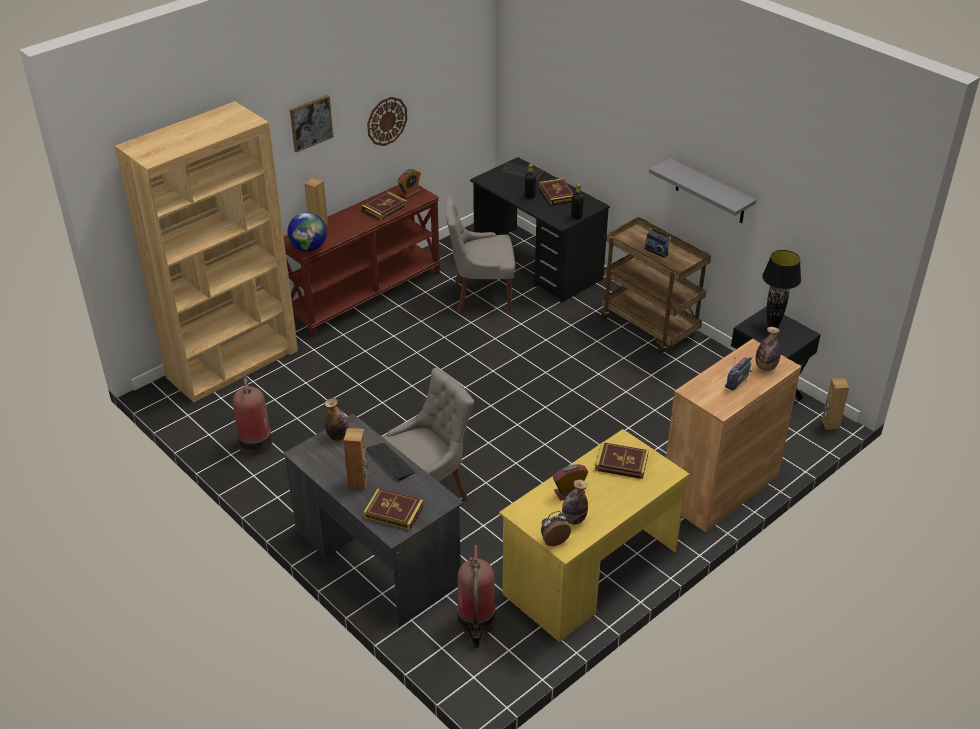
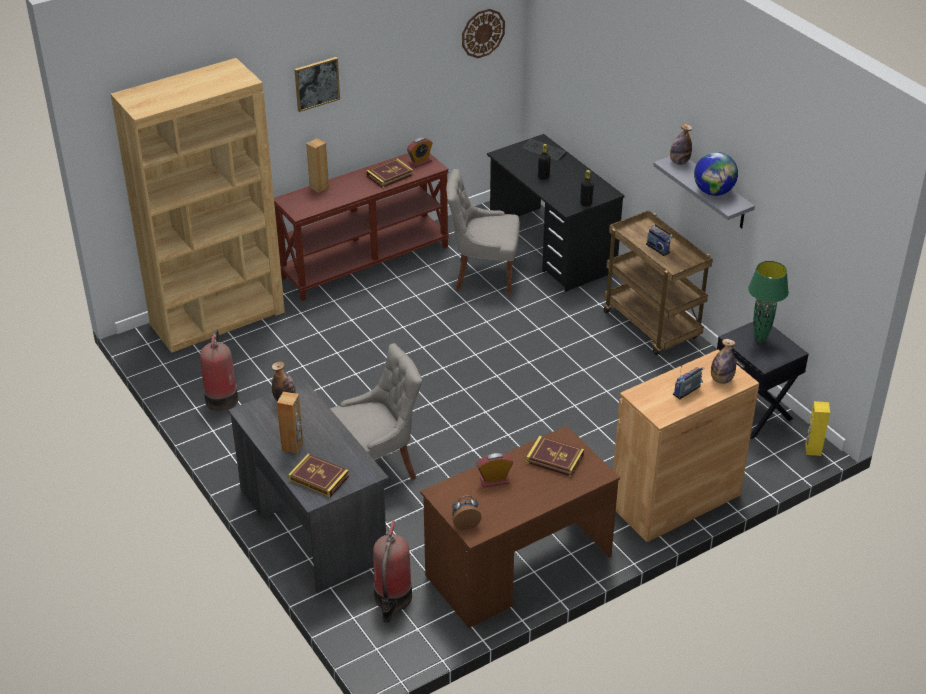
camera: 10 degrees right, 0 degrees up
globe [288,212,327,252] -> globe moved to [694,152,738,196]
keyboard [366,443,415,481] -> none
wall clock [367,97,407,146] -> wall clock moved to [462,9,505,58]
yellow desk [499,429,689,642] -> brown desk [420,426,620,628]
book [539,178,574,205] -> none
bottle [562,479,588,525] -> bottle moved to [670,124,692,165]
black table lamp [762,250,801,328] -> green table lamp [748,261,789,342]
brown speaker [822,378,849,430] -> yellow speaker [805,401,830,456]

